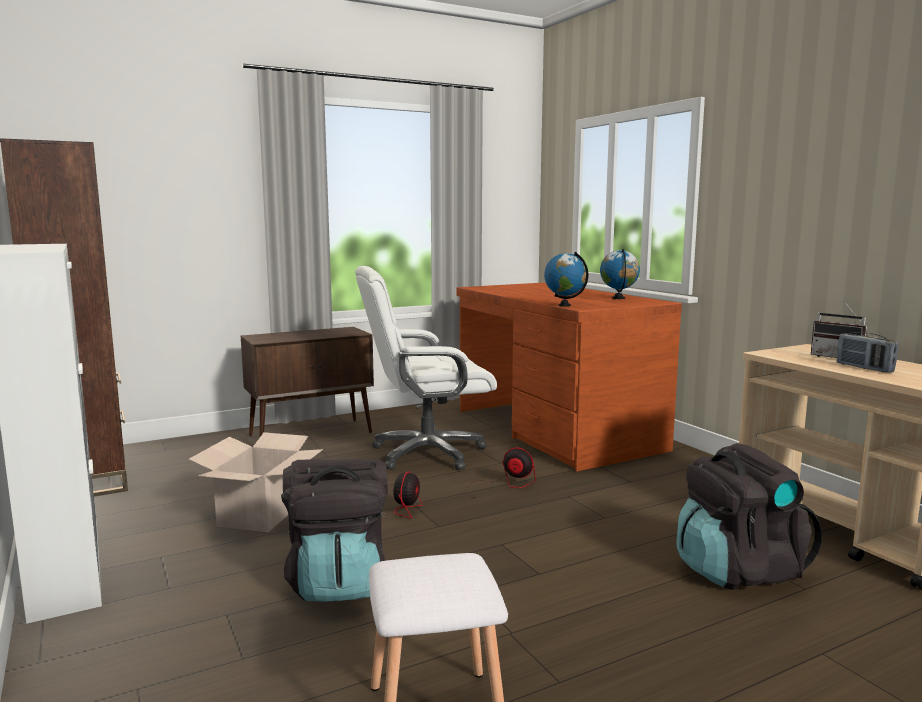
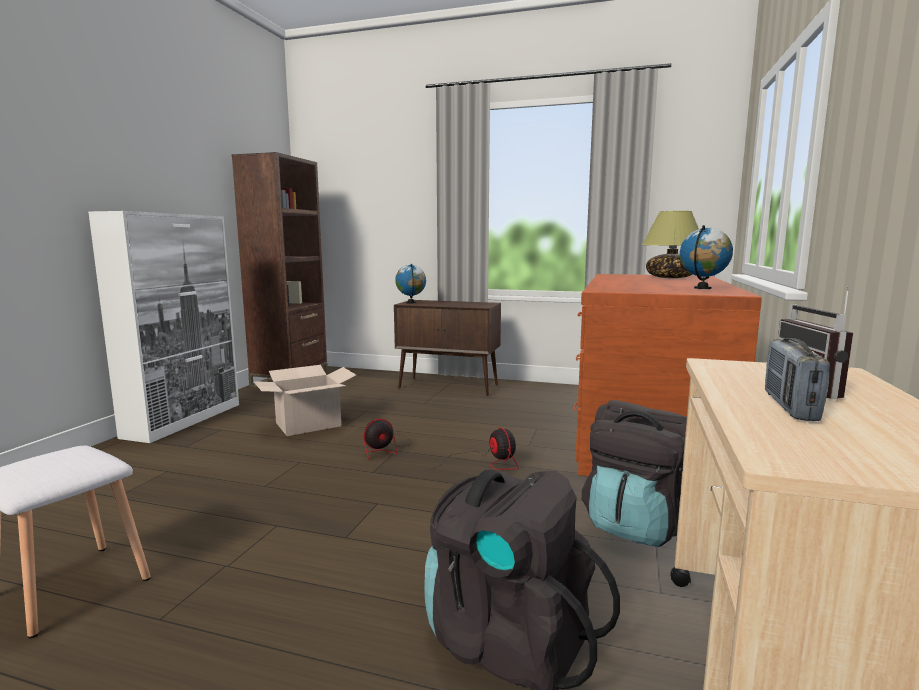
camera: 45 degrees right, 0 degrees up
black backpack [281,459,388,602] -> black backpack moved to [582,400,687,547]
white office chair [355,266,497,470] -> none
globe [544,252,588,307] -> globe moved to [395,264,426,304]
none -> table lamp [642,211,699,278]

